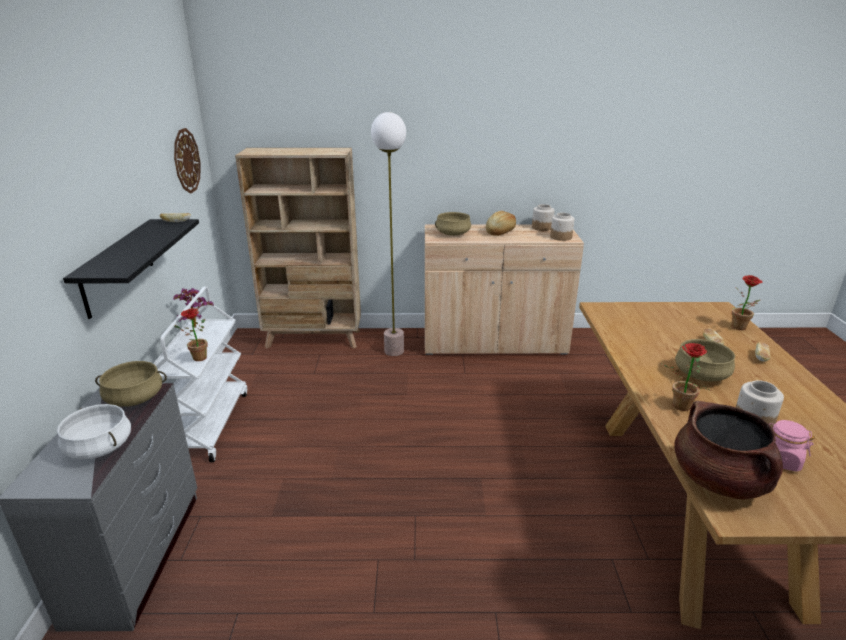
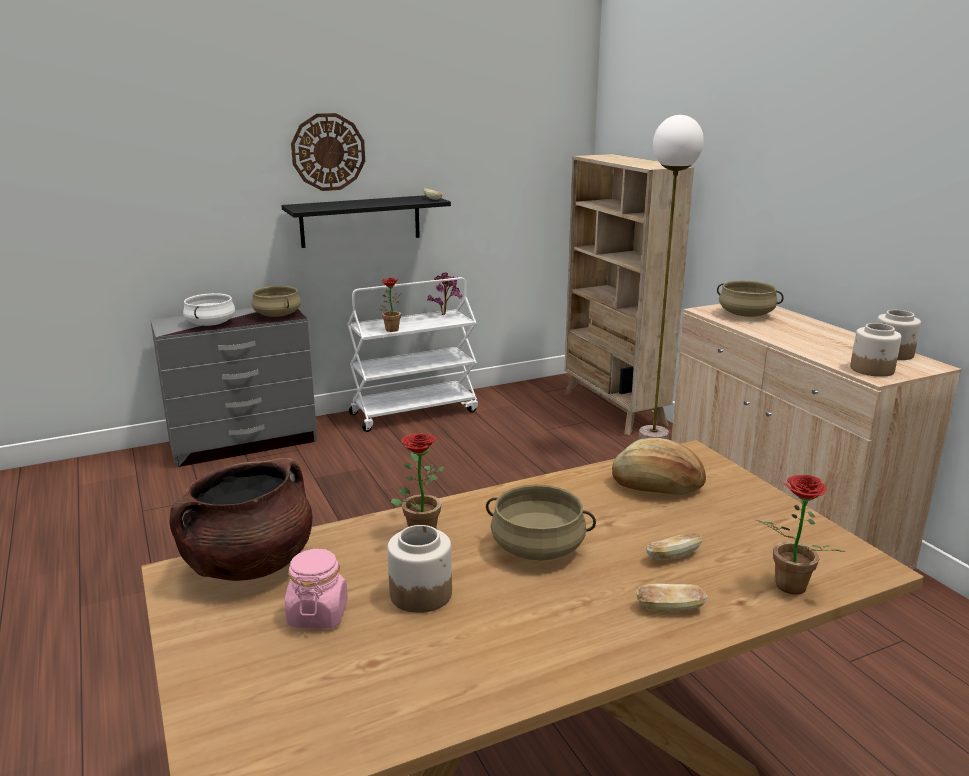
camera: 65 degrees right, 5 degrees down
wall clock [174,128,201,194] -> wall clock moved to [291,113,365,191]
bread [486,211,516,236] -> bread moved to [612,438,706,495]

